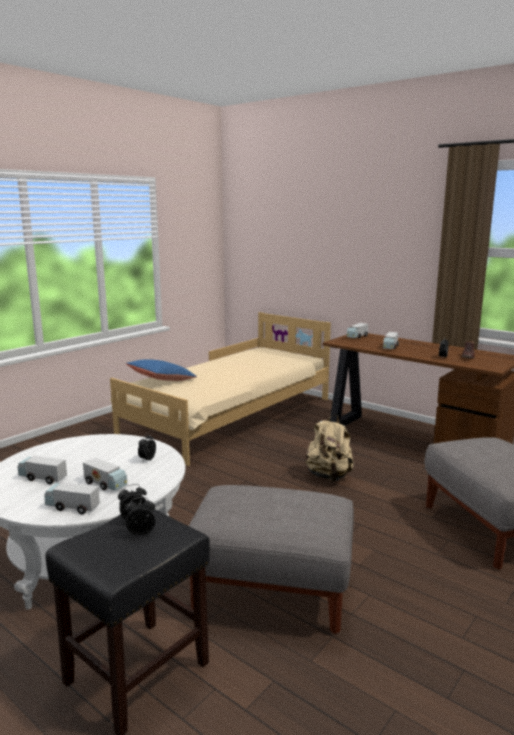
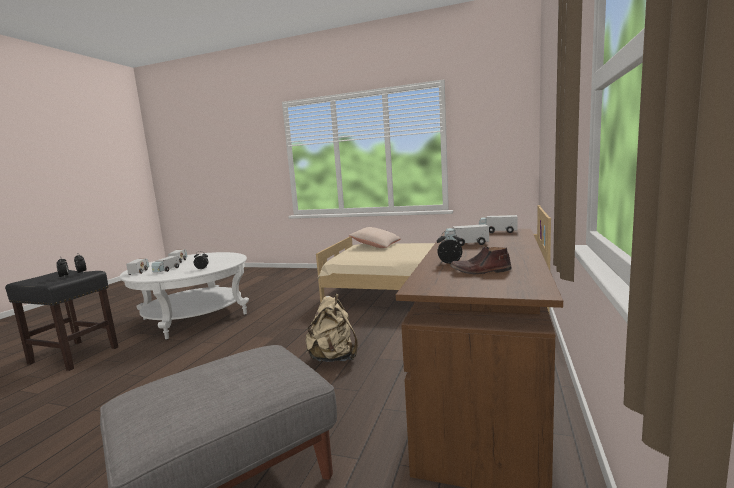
camera: 70 degrees right, 5 degrees down
blue pillow [126,359,197,381] -> beige pillow [349,227,401,248]
grey ottoman [189,485,354,634] -> none

